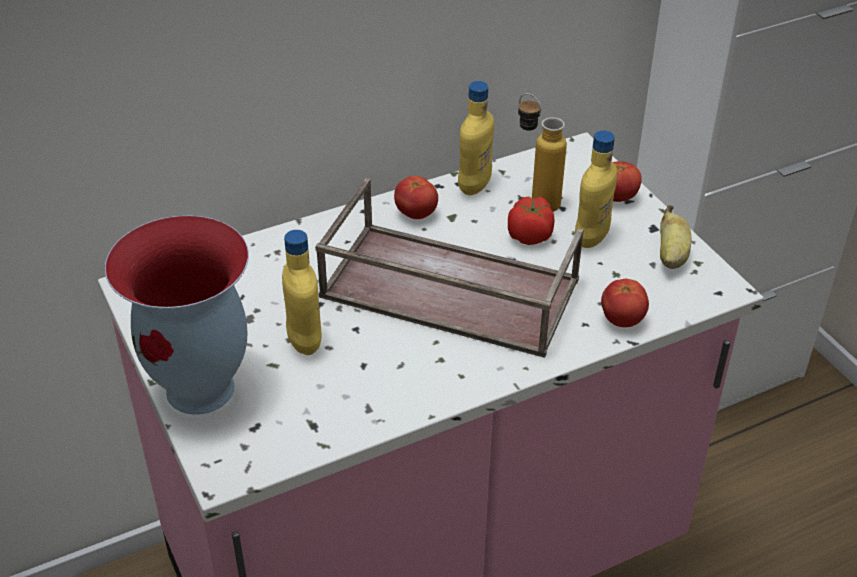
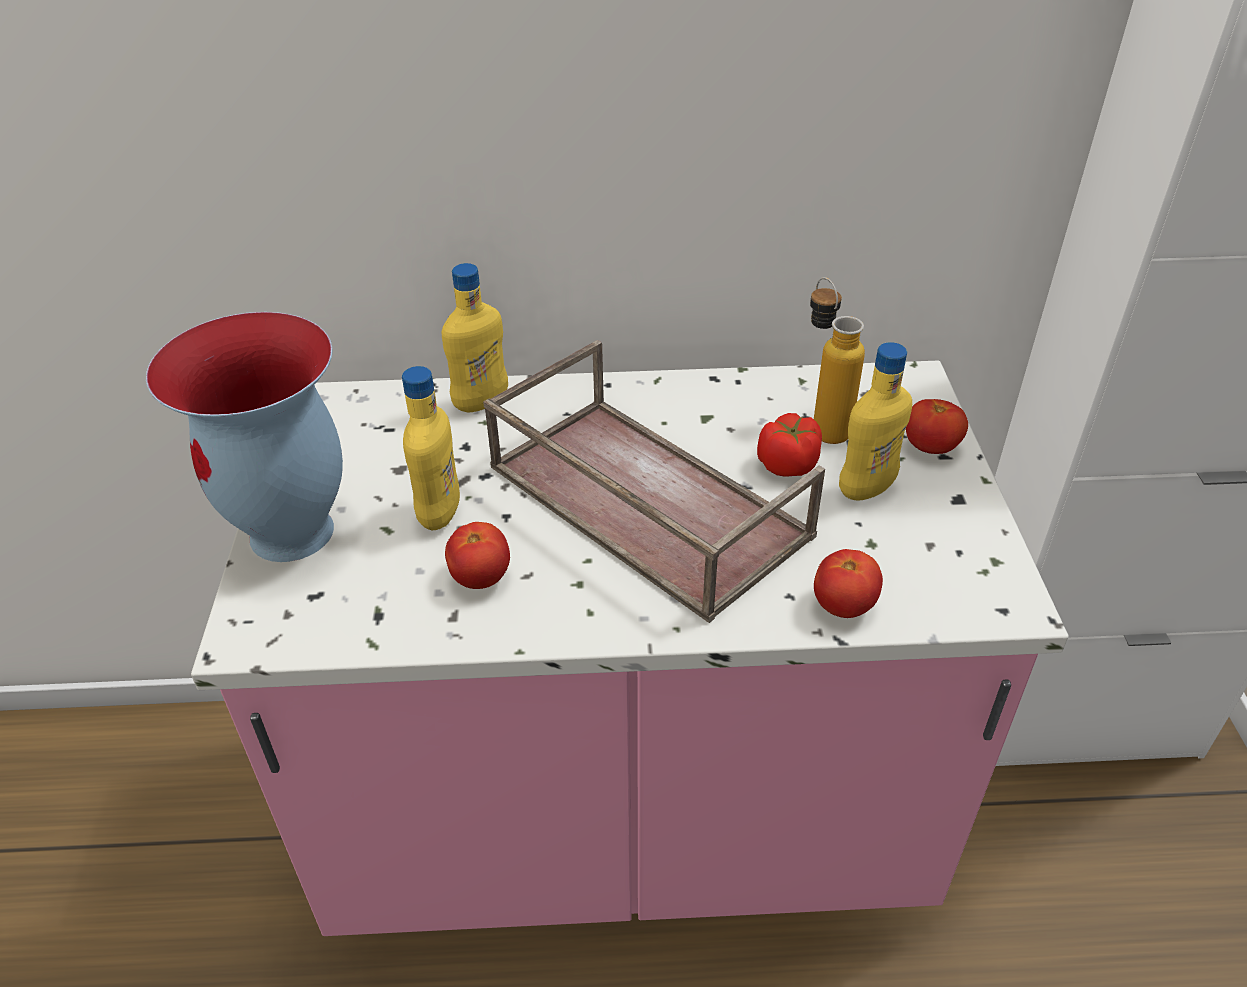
camera: 25 degrees right, 0 degrees up
tomato [394,176,438,219] -> tomato moved to [445,522,510,589]
yellow bottle [458,81,494,195] -> yellow bottle moved to [442,263,508,412]
banana [660,205,692,269] -> none

